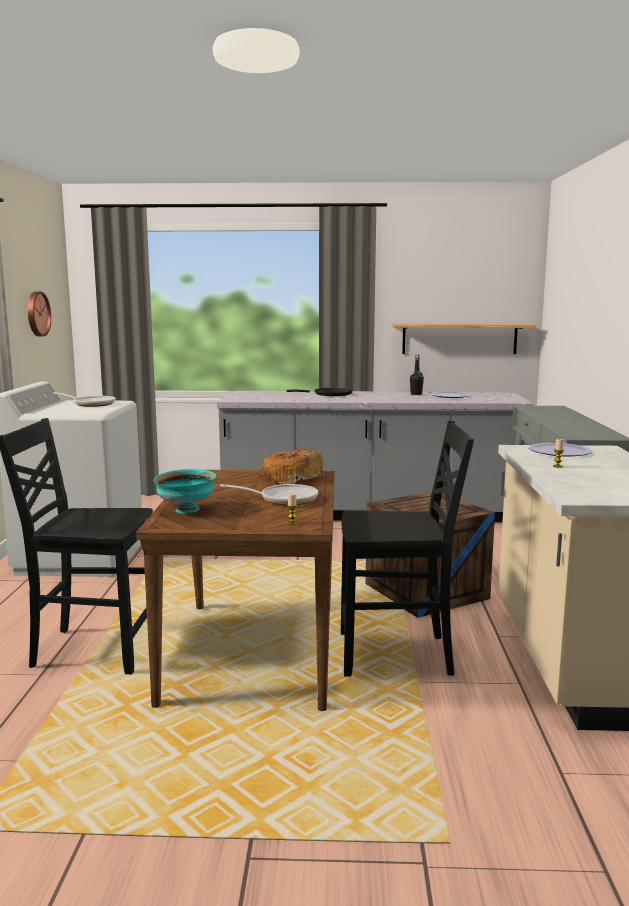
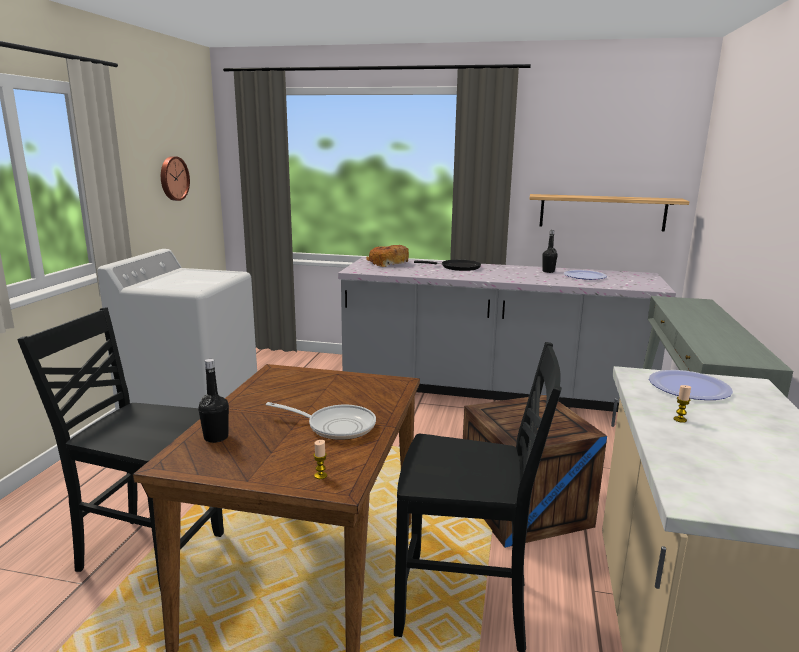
camera: 10 degrees right, 5 degrees up
frying pan [53,392,116,407] -> none
turquoise bowl [154,469,216,514] -> black bottle [198,359,229,443]
bread [257,449,323,484] -> bread moved to [366,245,409,267]

